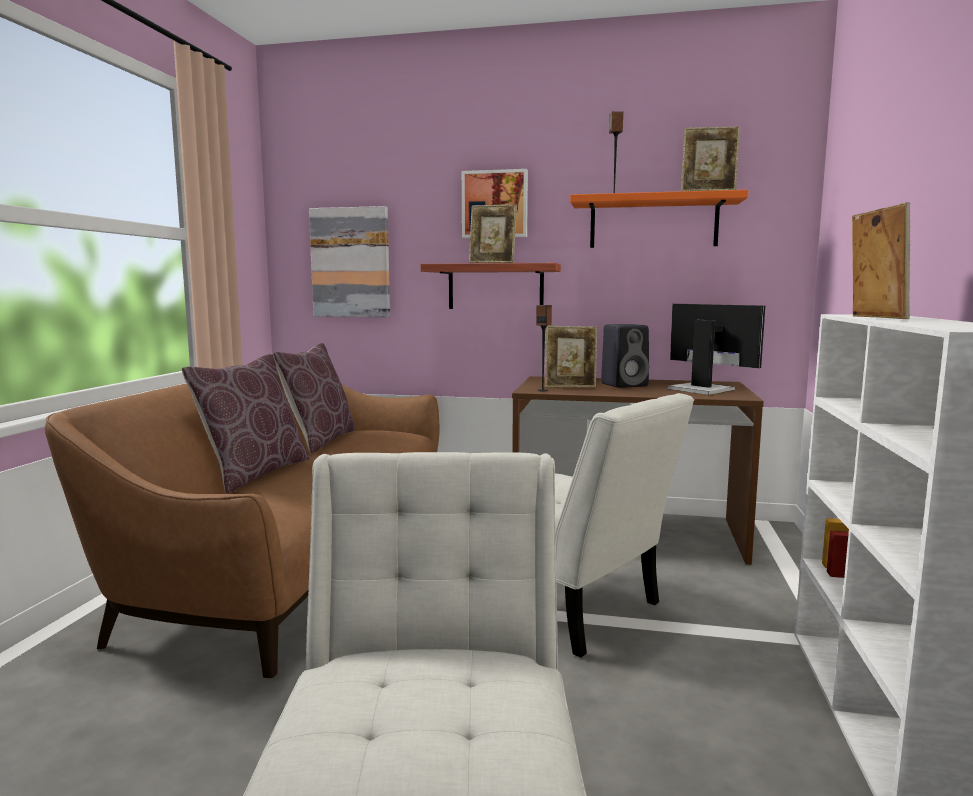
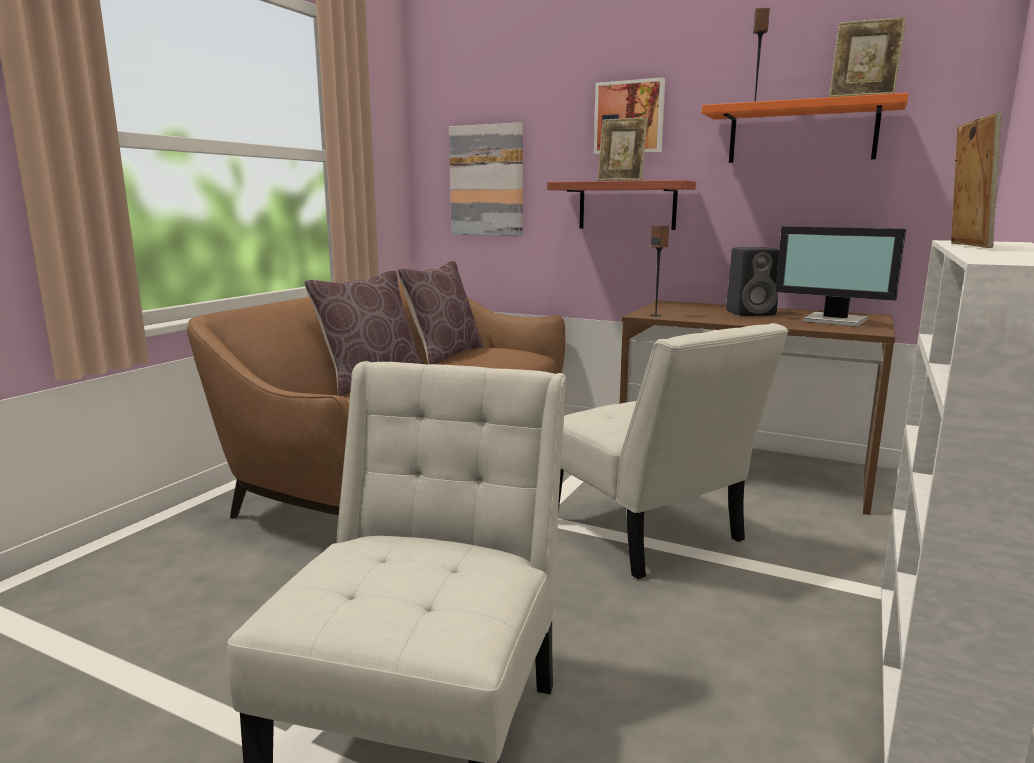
camera: 15 degrees right, 5 degrees up
picture frame [545,326,597,387] -> none
monitor [668,304,765,395] -> monitor turned 150 degrees clockwise [776,226,906,327]

